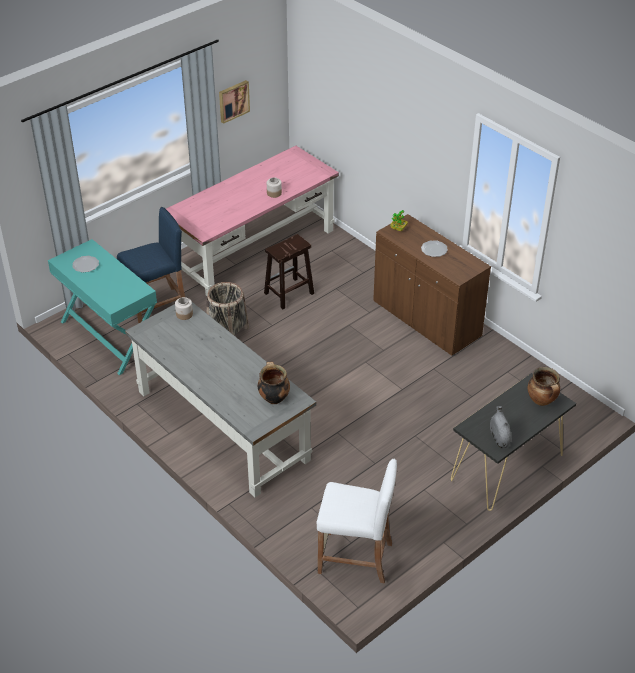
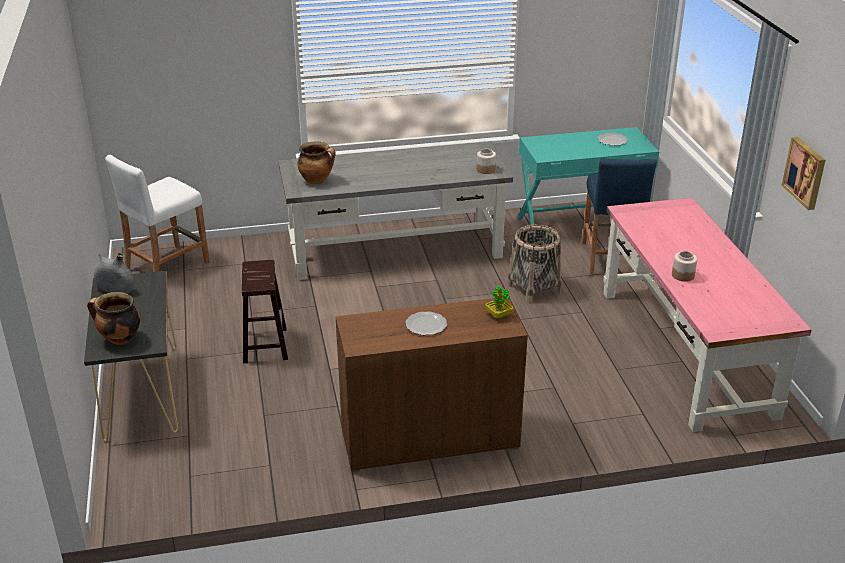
camera: 120 degrees right, 10 degrees down
brown stool [264,234,314,309] -> brown stool moved to [242,260,288,363]

